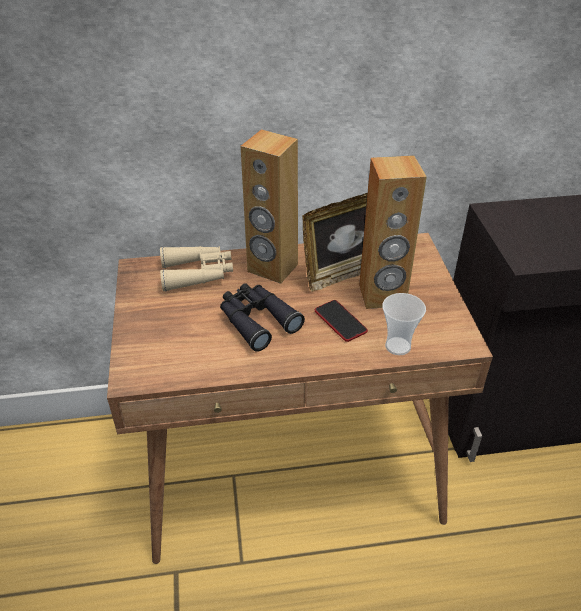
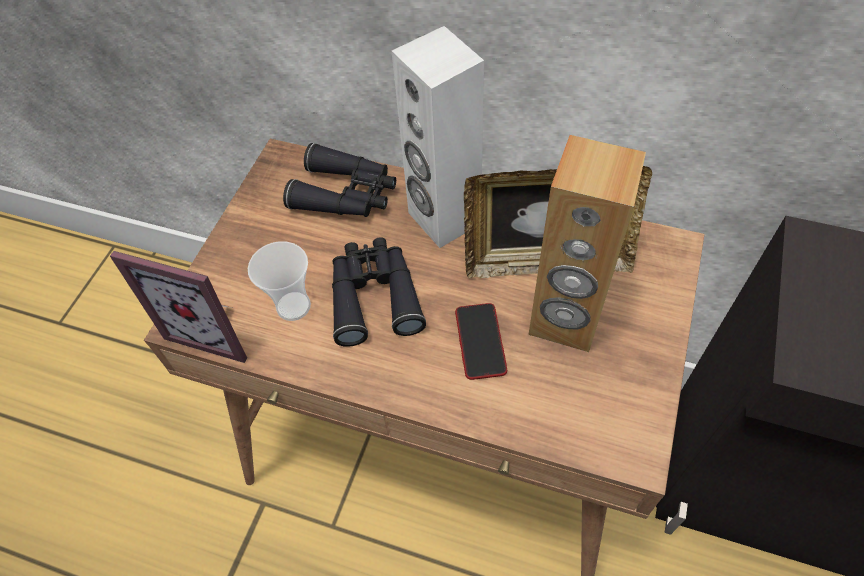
camera: 30 degrees right, 15 degrees up
beige binoculars [160,246,233,291] -> black binoculars [283,143,396,217]
brown speaker [241,129,298,284] -> white speaker [391,26,484,248]
cup [382,293,426,355] -> cup moved to [248,241,311,321]
none -> picture frame [110,251,247,363]

